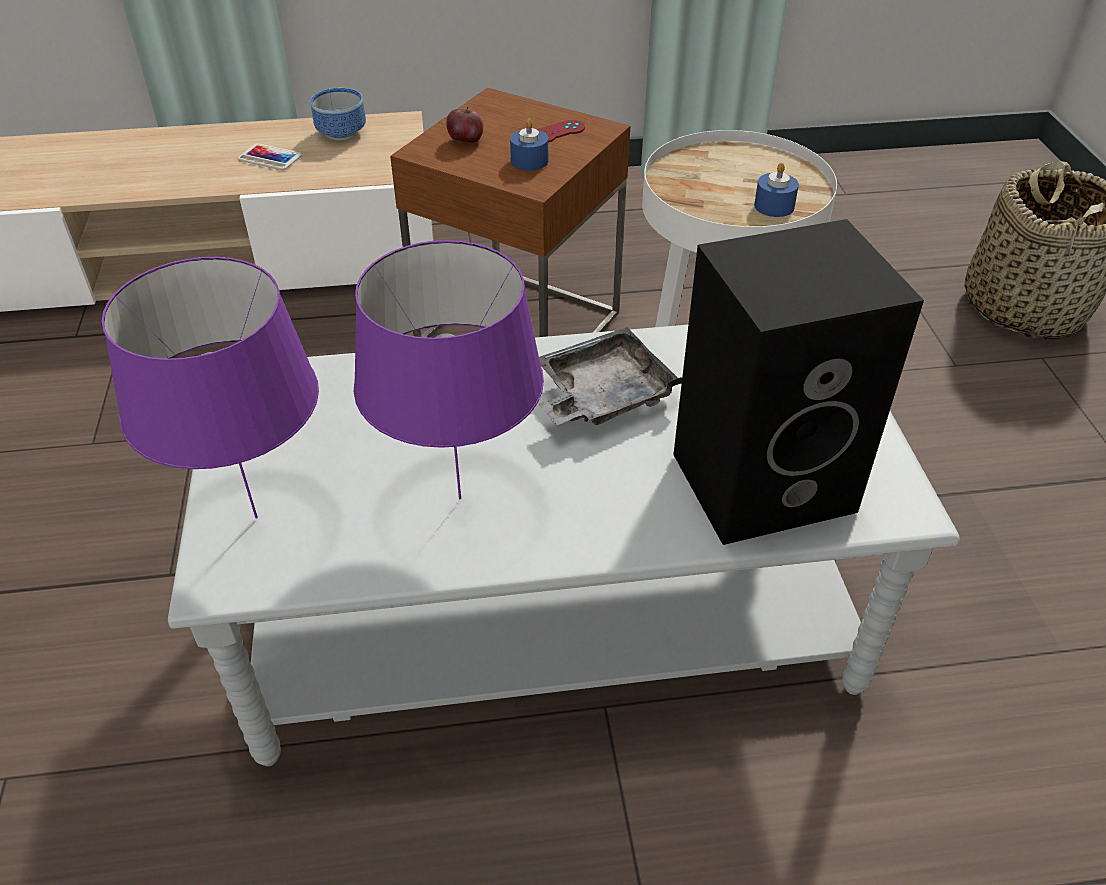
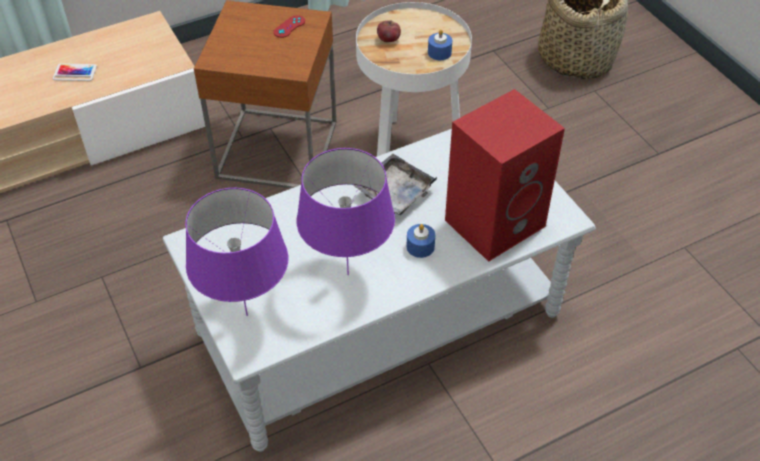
camera: 20 degrees left, 5 degrees up
bowl [311,88,366,140] -> none
apple [446,107,484,143] -> apple moved to [377,20,401,42]
blue candle [510,118,548,171] -> blue candle moved to [407,224,435,258]
black speaker [673,219,924,545] -> red speaker [445,89,565,262]

